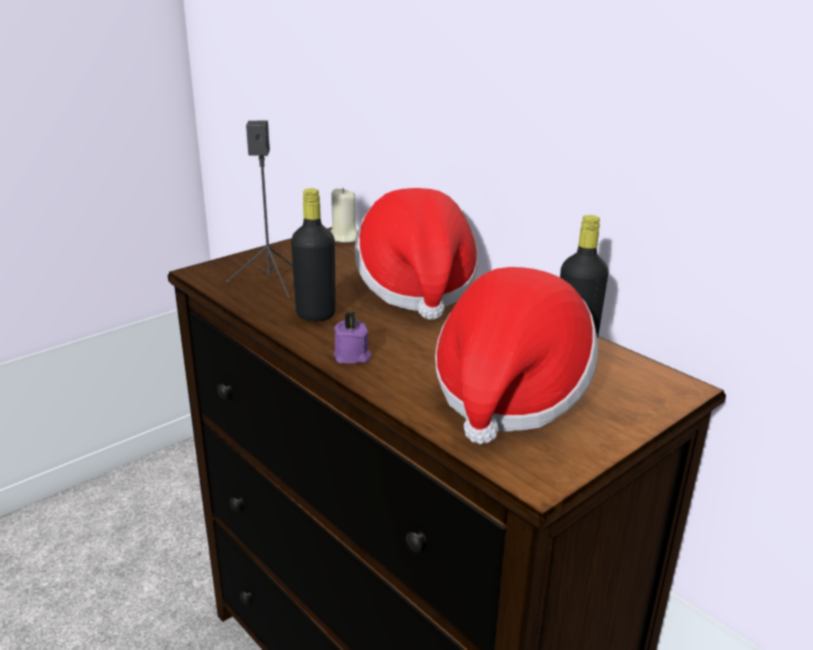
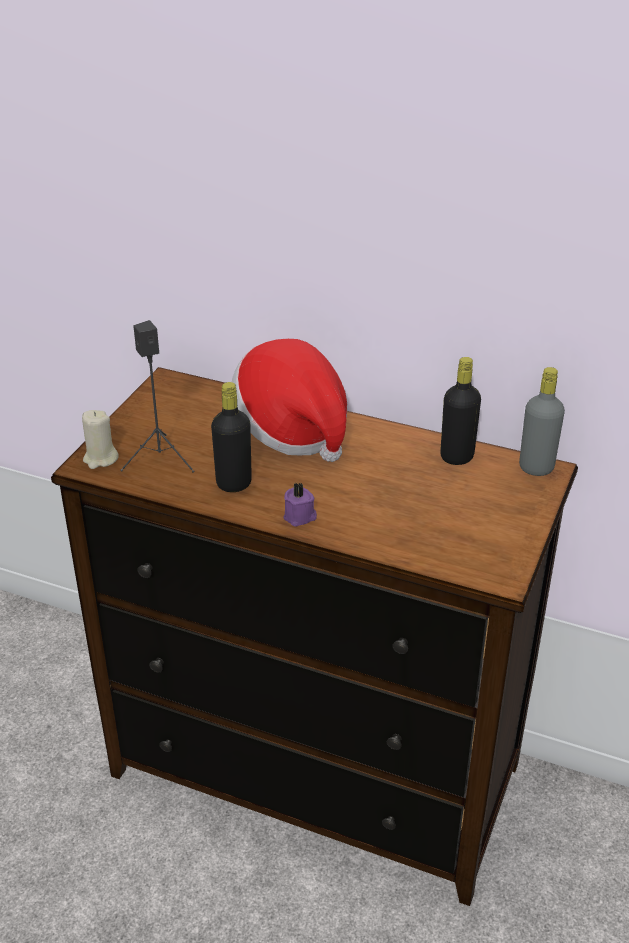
camera: 25 degrees left, 10 degrees up
beige candle [330,188,358,243] -> beige candle moved to [82,410,119,469]
hat [435,267,598,444] -> none
none -> grey bottle [519,367,565,476]

